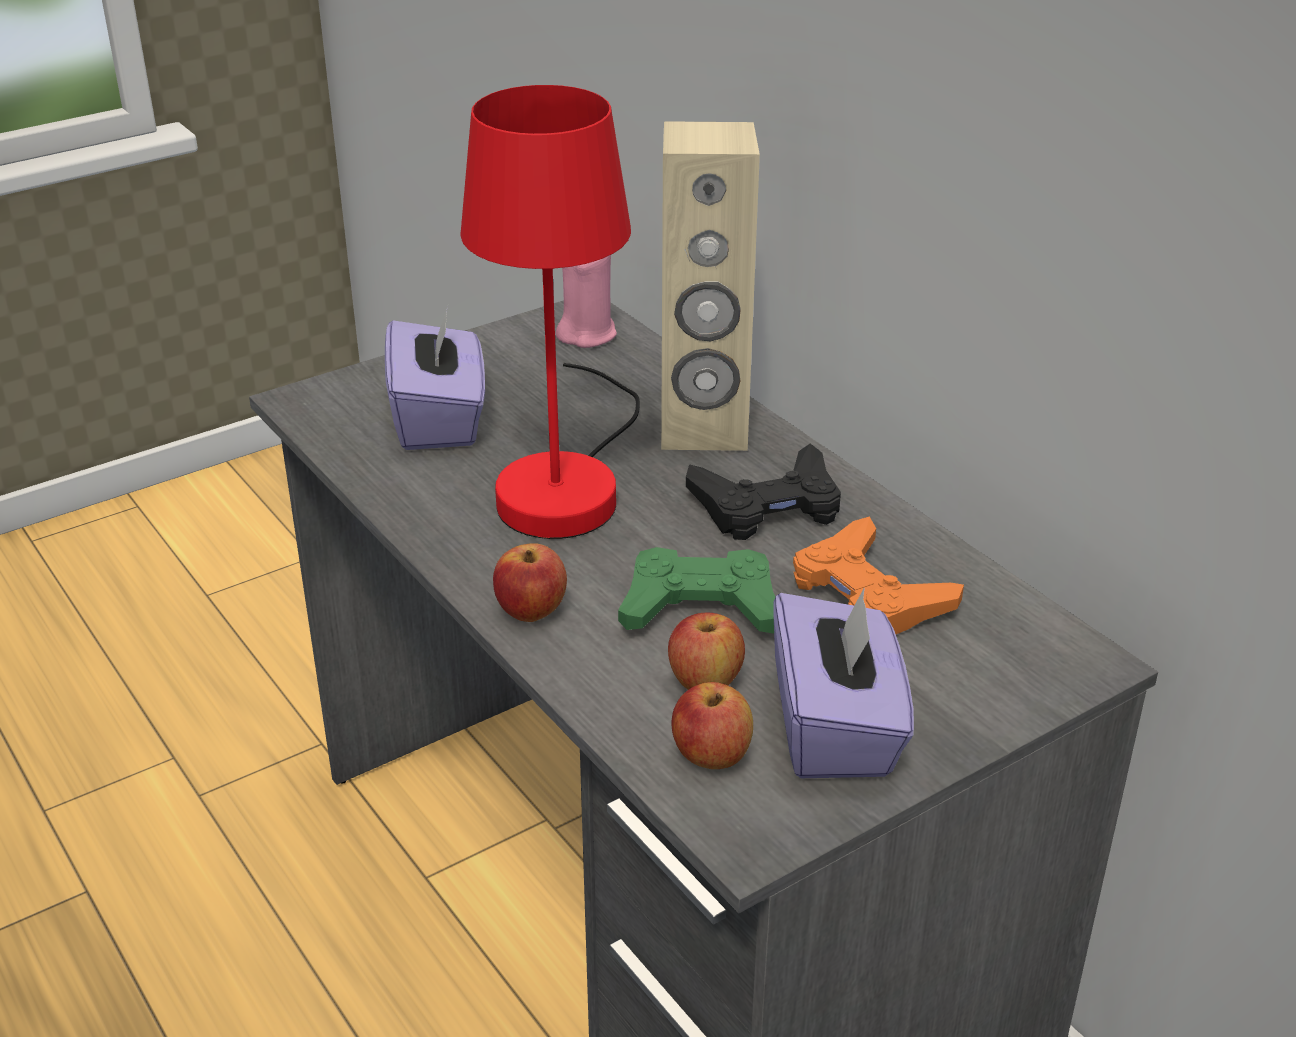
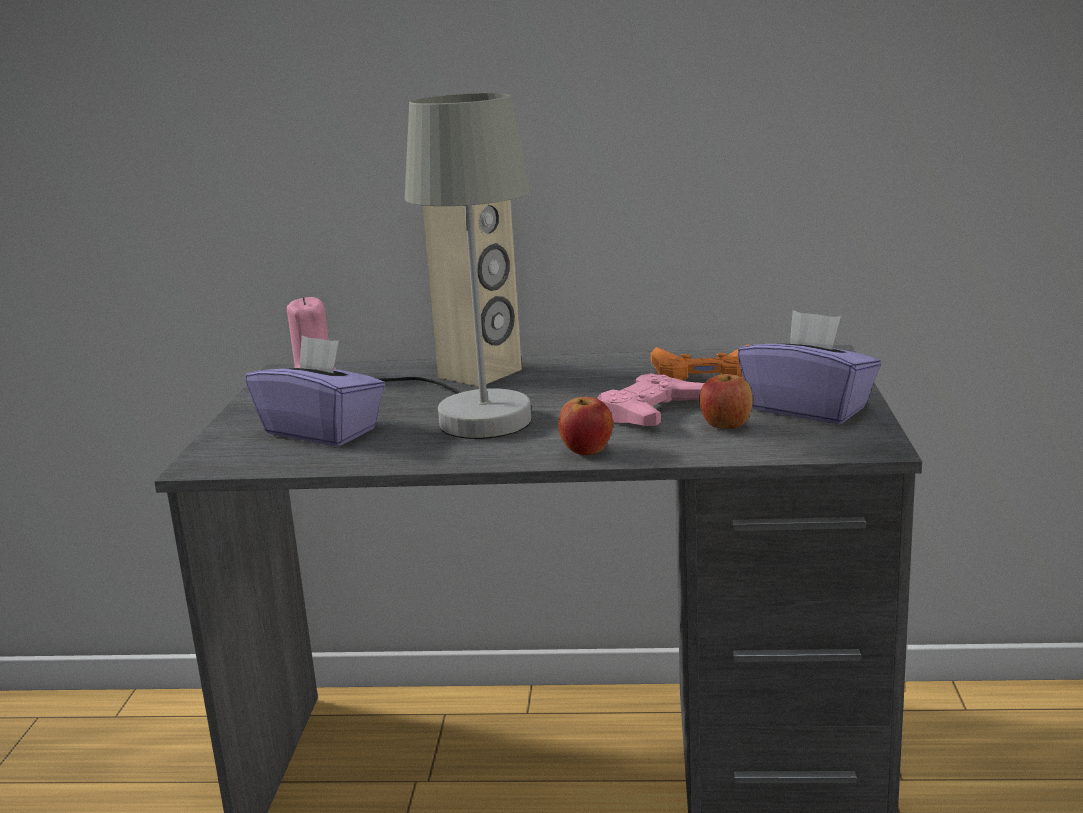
camera: 50 degrees left, 15 degrees down
red table lamp [460,85,640,539] -> grey table lamp [379,93,531,439]
green game controller [618,547,775,634] -> pink game controller [597,373,704,426]
apple [672,682,753,769] -> none
black game controller [686,443,841,540] -> none

